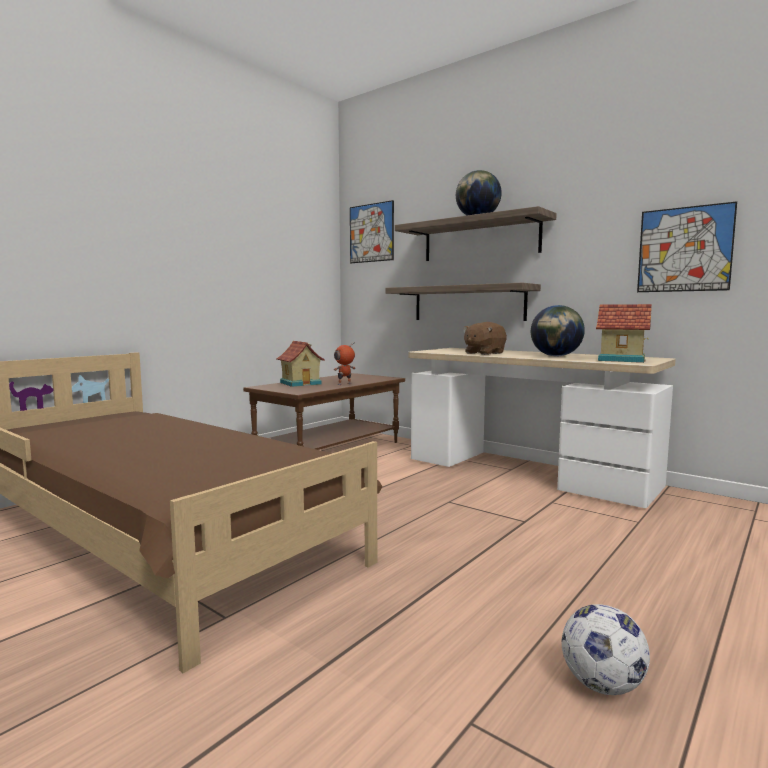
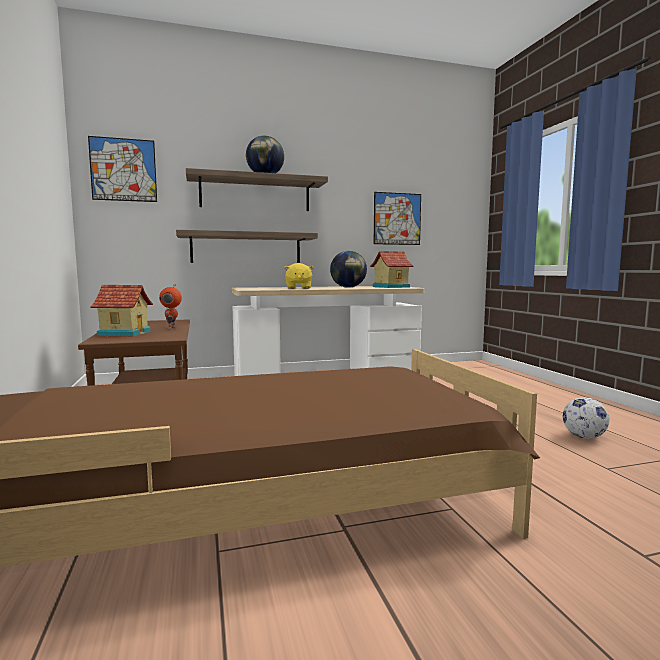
camera: 55 degrees left, 0 degrees up
brown plush toy [463,322,507,355] -> yellow plush toy [284,263,314,289]

